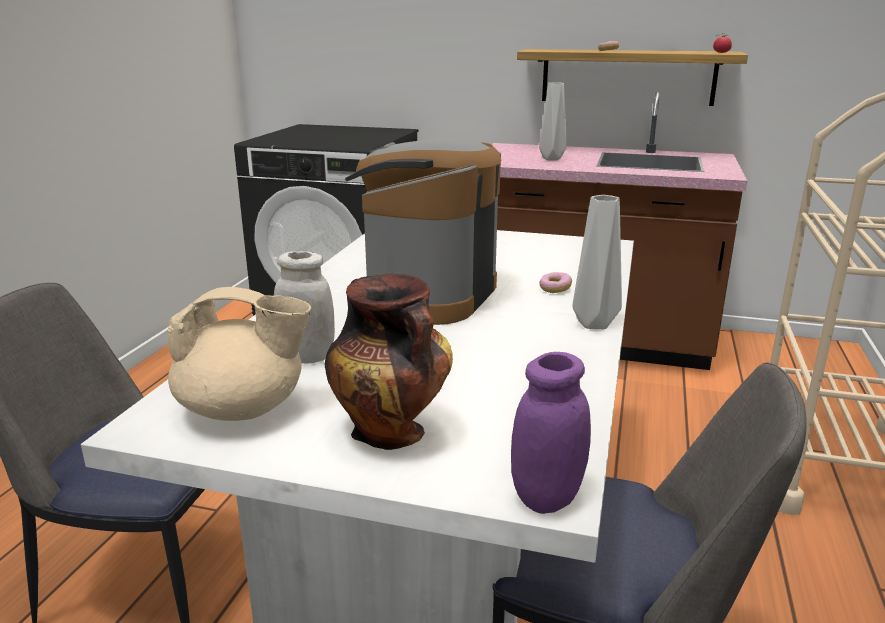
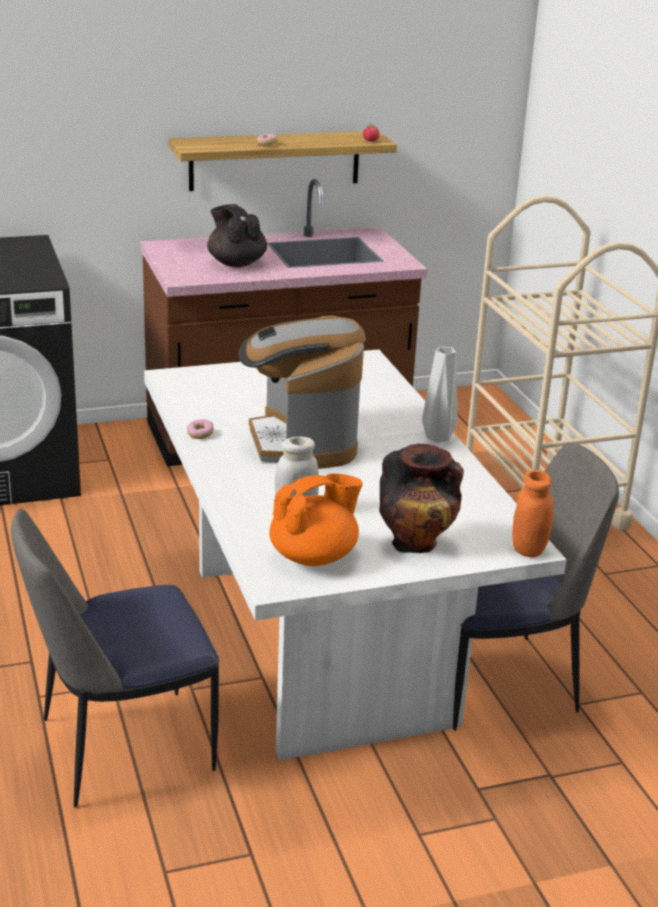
camera: 35 degrees left, 5 degrees up
beige teapot [168,287,311,421] -> orange teapot [269,473,363,566]
purple jar [511,352,591,514] -> orange jar [512,470,554,558]
grey vase [539,82,567,161] -> black teapot [207,204,267,267]
donut [539,272,572,293] -> donut moved to [187,419,214,439]

